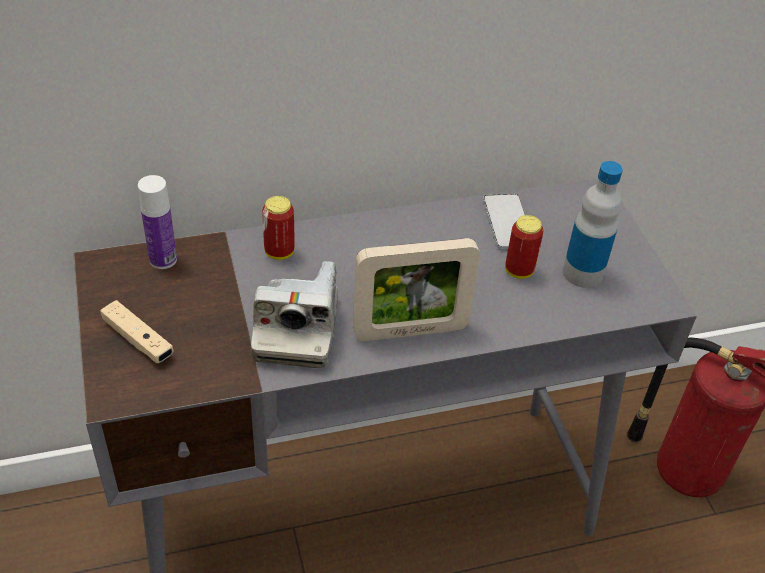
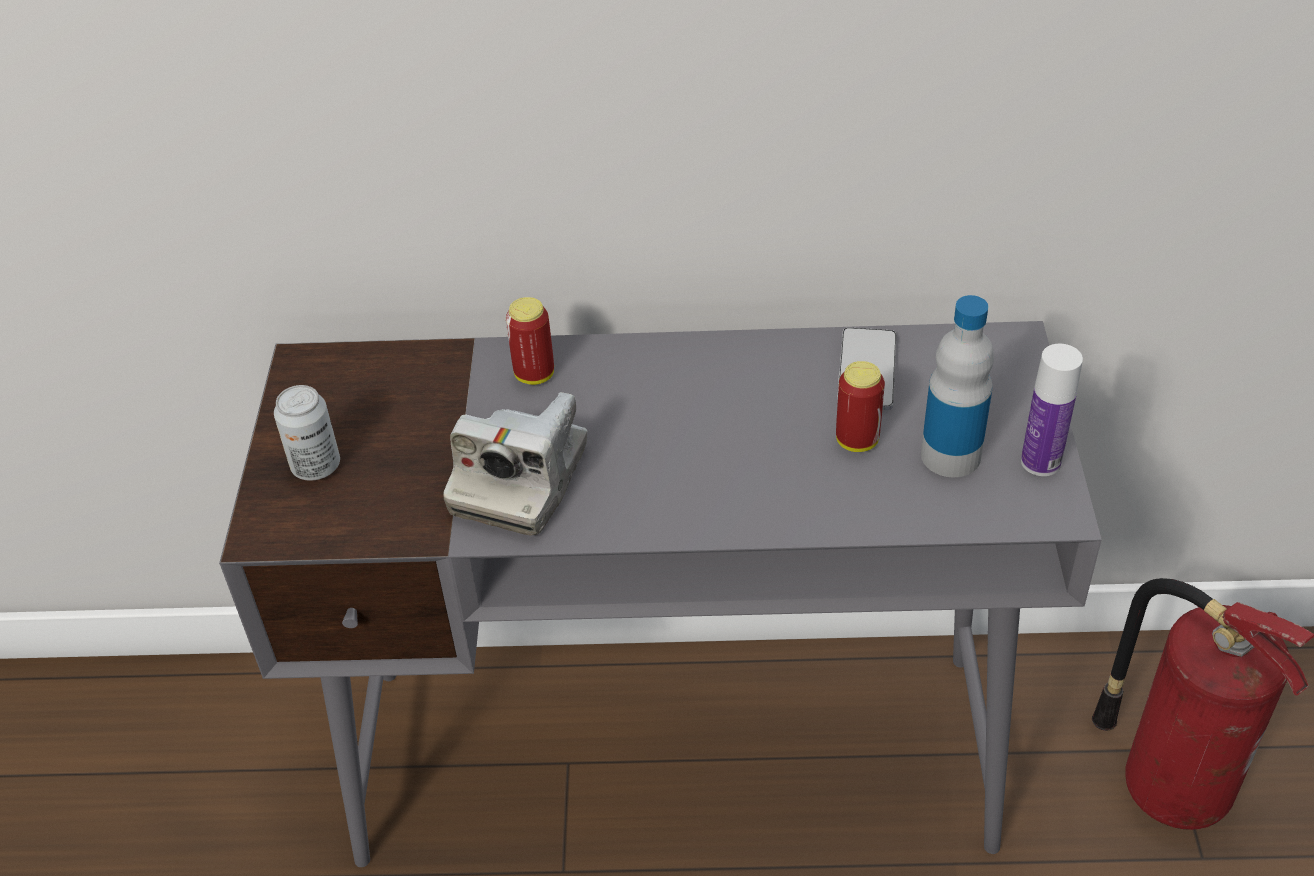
camera: 20 degrees right, 0 degrees up
beige game controller [100,300,174,364] -> can [274,385,340,481]
bottle [138,175,177,269] -> bottle moved to [1021,344,1083,476]
picture frame [353,238,480,341] -> none

